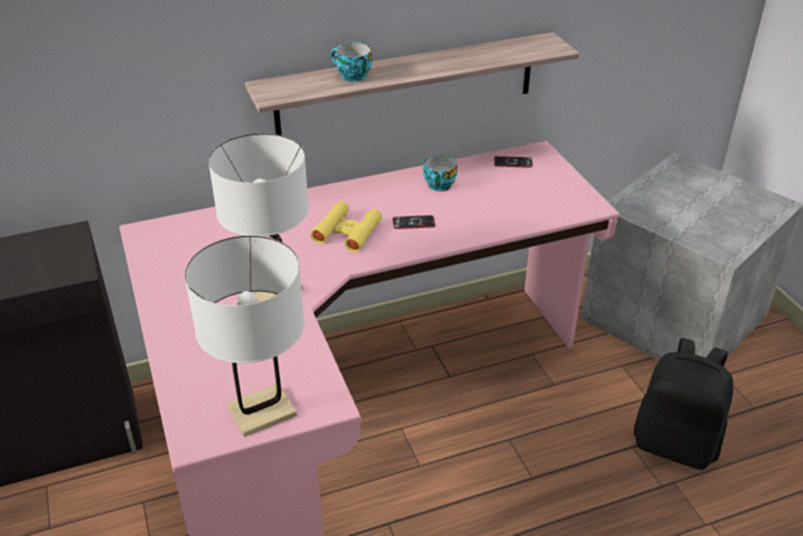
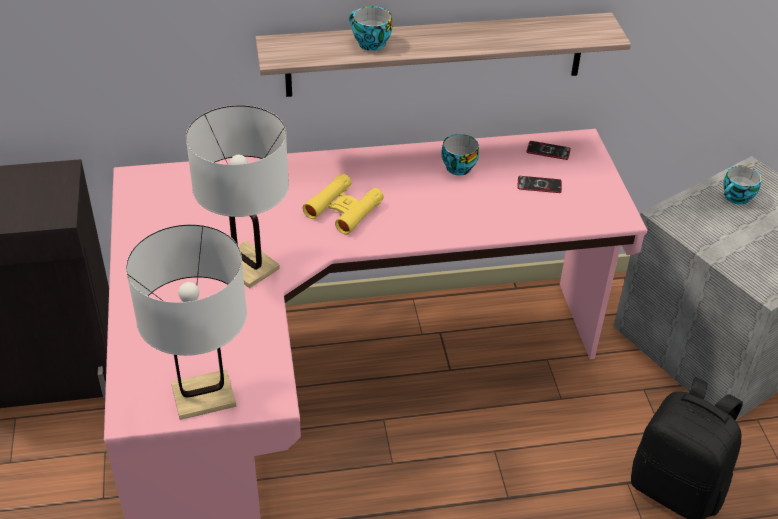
camera: 10 degrees right, 5 degrees up
phone [393,215,435,229] -> phone moved to [517,176,562,193]
none -> cup [723,166,762,205]

